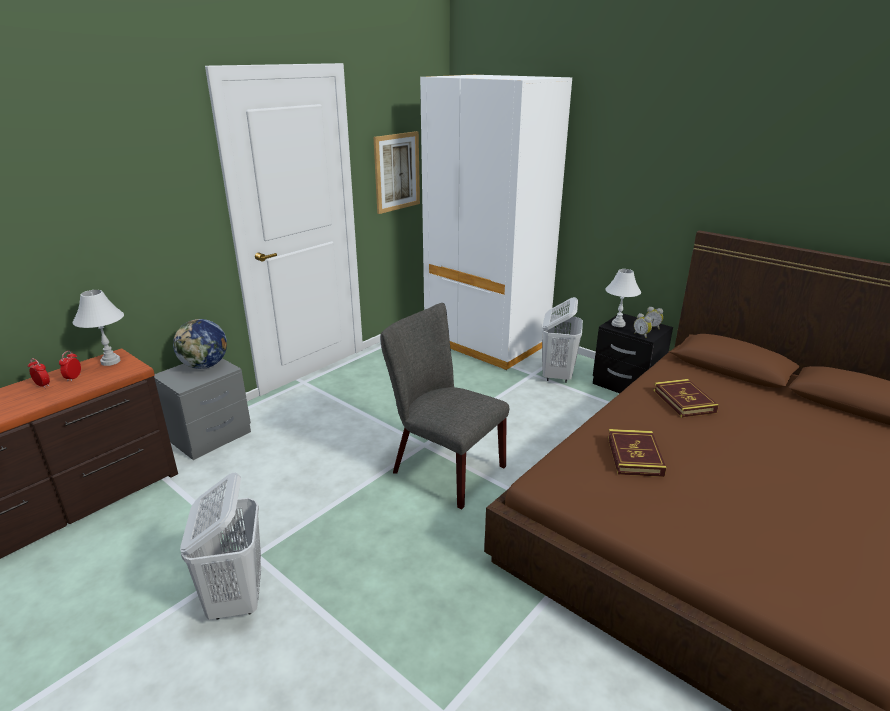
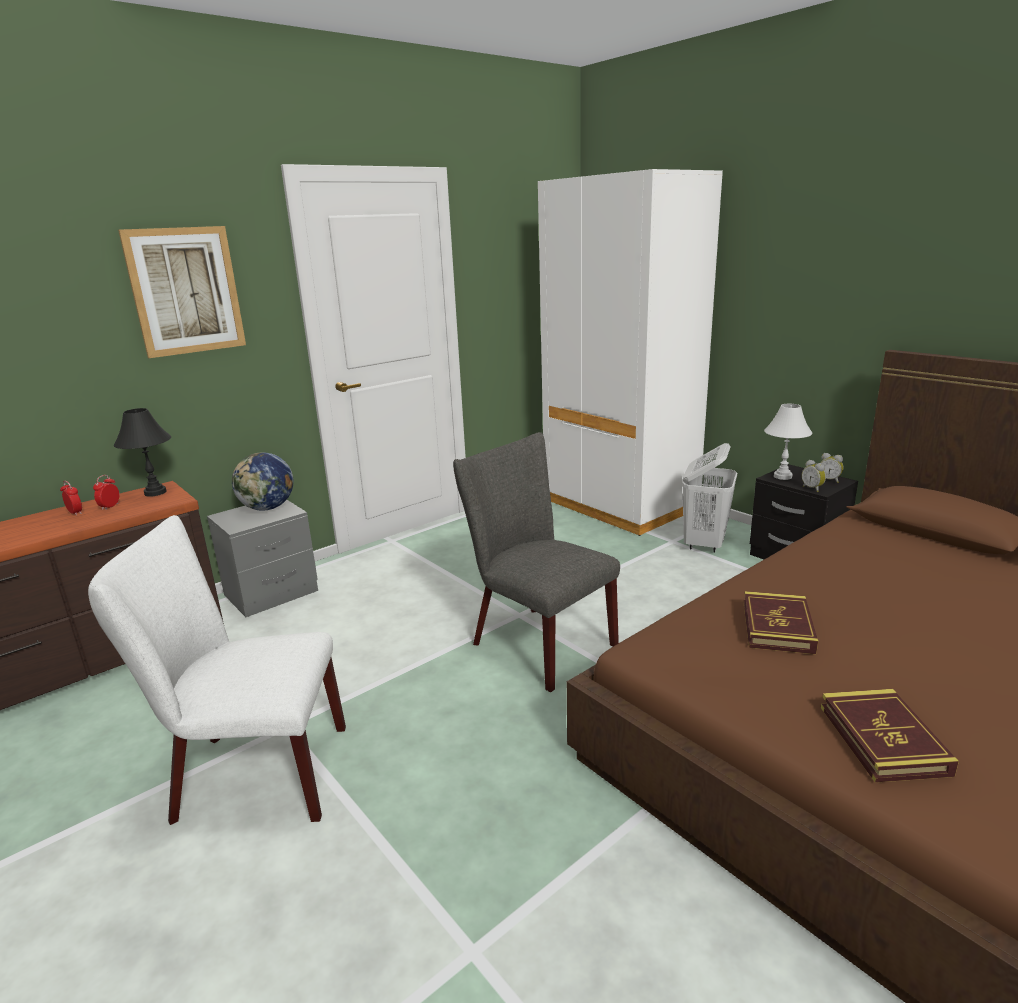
camera: 10 degrees right, 5 degrees down
white table lamp [73,290,124,366] -> black table lamp [114,408,171,497]
white laundry basket [180,472,261,619] -> white chair [88,515,346,825]
picture [374,131,420,214] -> picture moved to [118,226,246,358]
book [653,379,719,418] -> book moved to [821,689,959,783]

